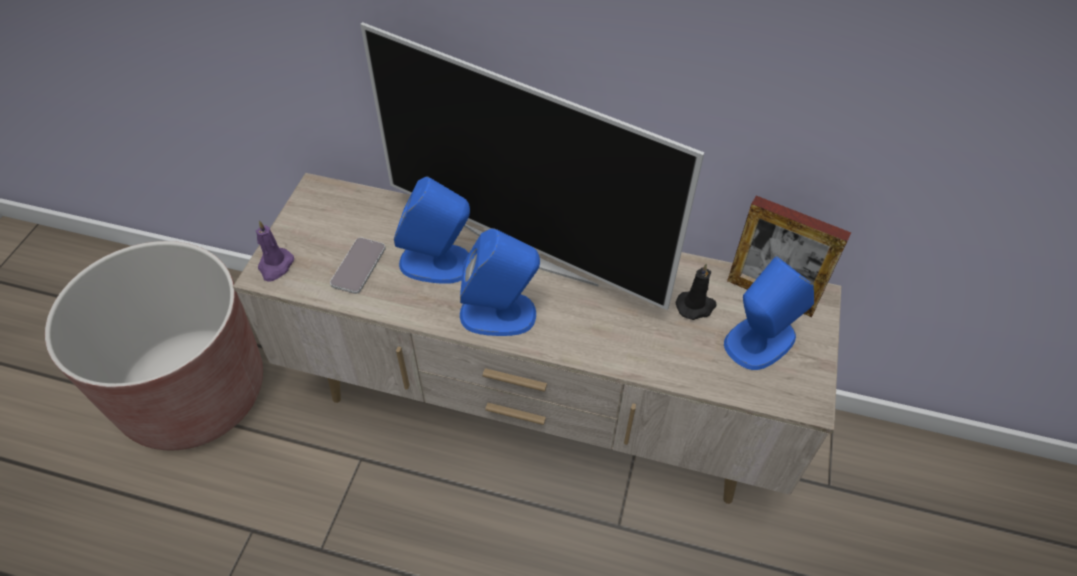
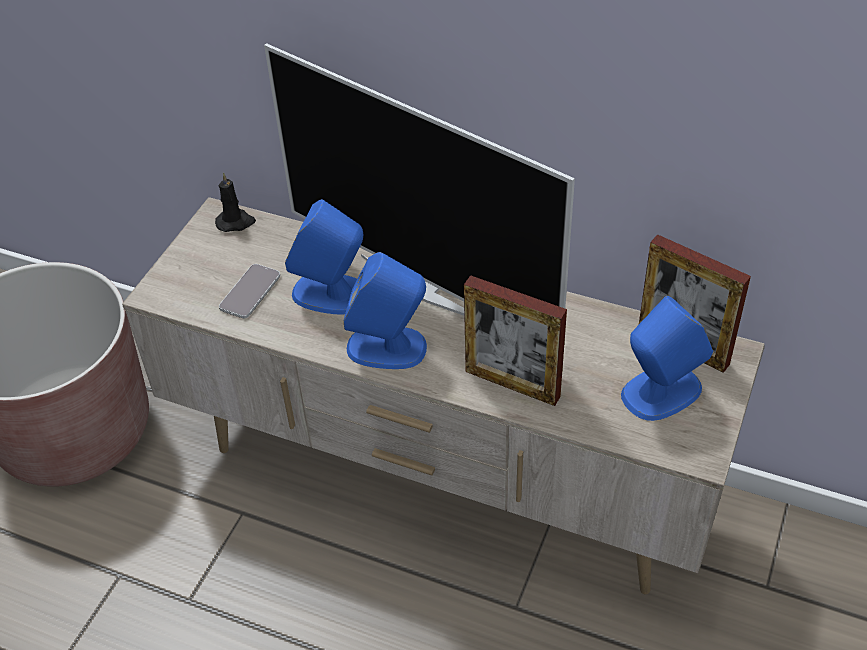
camera: 10 degrees right, 5 degrees down
purple candle [256,220,294,282] -> none
black candle [675,263,716,320] -> black candle moved to [215,172,256,232]
none -> picture frame [464,275,567,406]

